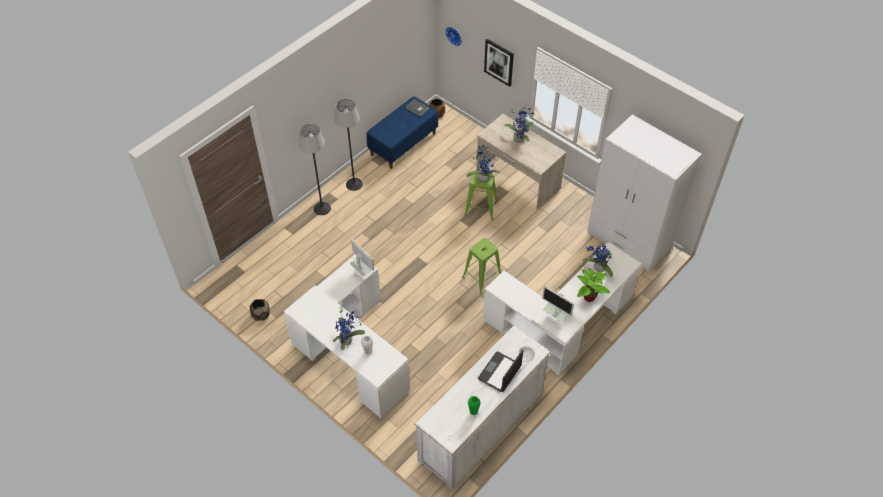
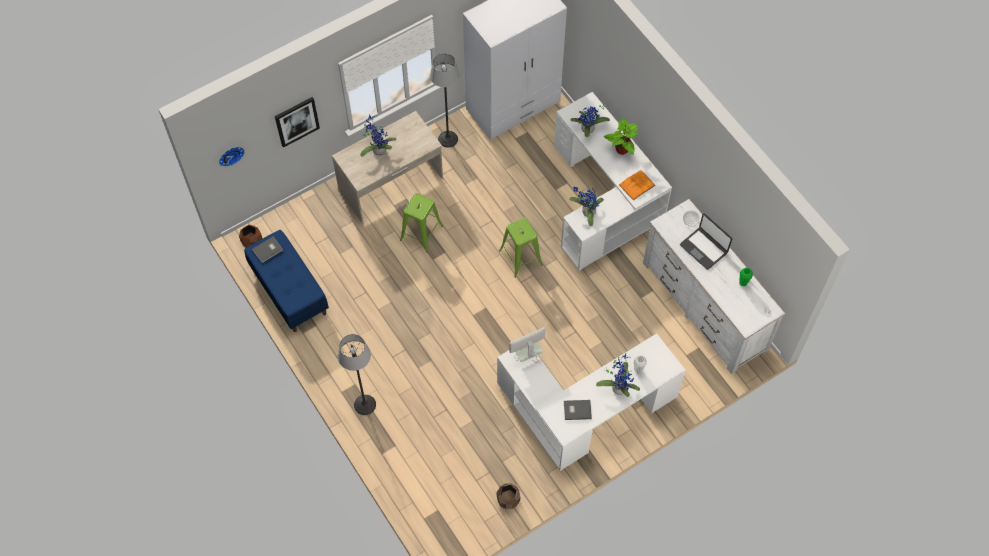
camera: 75 degrees left, 10 degrees up
floor lamp [334,99,363,191] -> floor lamp moved to [430,53,459,148]
potted plant [466,145,500,182] -> potted plant moved to [569,186,604,226]
monitor [542,286,574,322] -> orange book [619,170,656,200]
none -> grey book [564,400,592,420]

